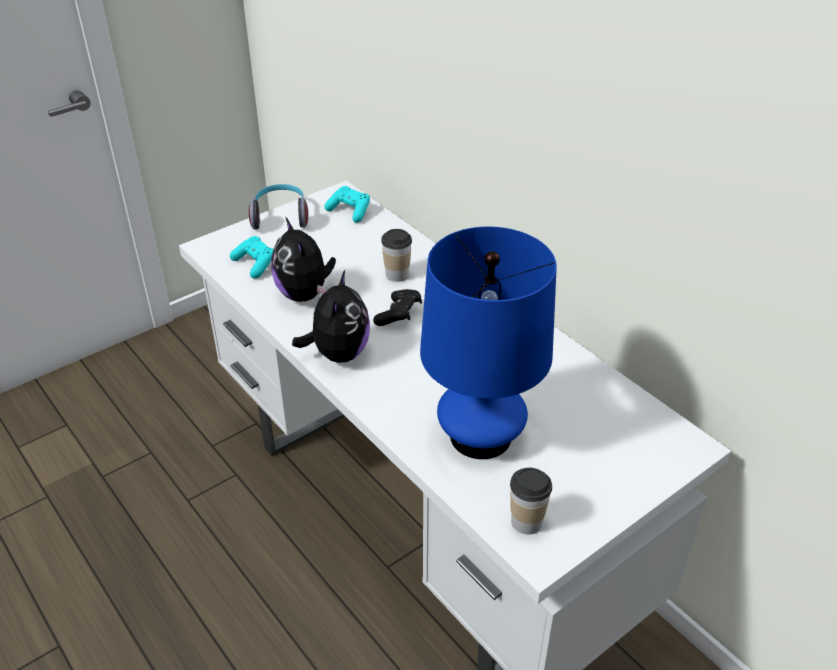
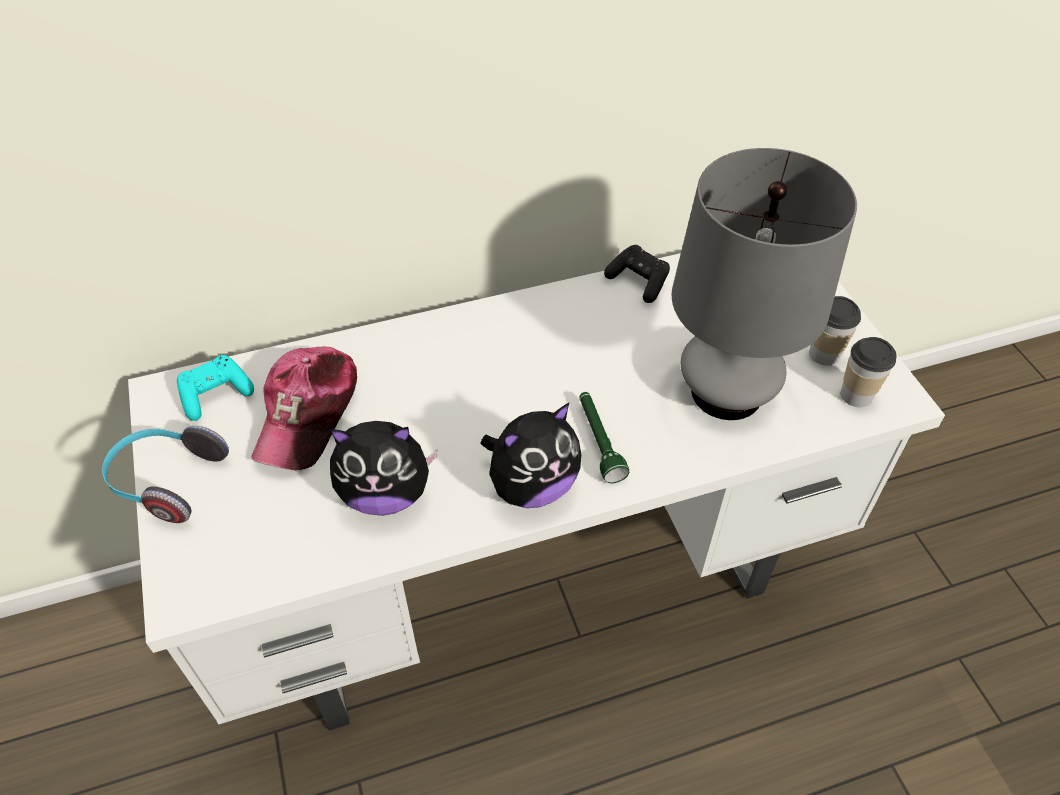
camera: 70 degrees left, 10 degrees up
turquoise game controller [230,236,274,279] -> none
plush toy [292,270,370,363] -> plush toy turned 120 degrees clockwise [480,402,581,508]
black game controller [373,289,422,326] -> black game controller moved to [604,245,670,303]
cup [381,229,412,282] -> cup moved to [810,296,861,366]
blue table lamp [420,227,557,459] -> grey table lamp [672,148,857,420]
none -> cap [251,346,357,470]
none -> green flashlight [579,392,629,483]

